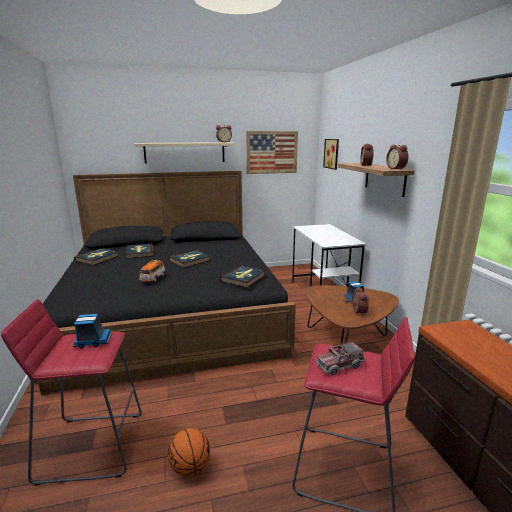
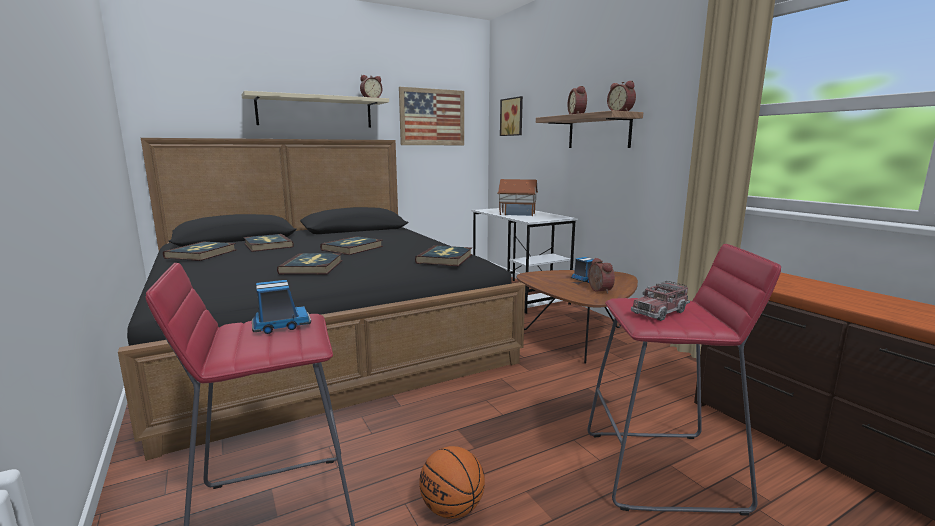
camera: 15 degrees left, 5 degrees down
toy car [139,260,165,282] -> book [277,253,343,275]
none -> toy house [497,179,538,216]

